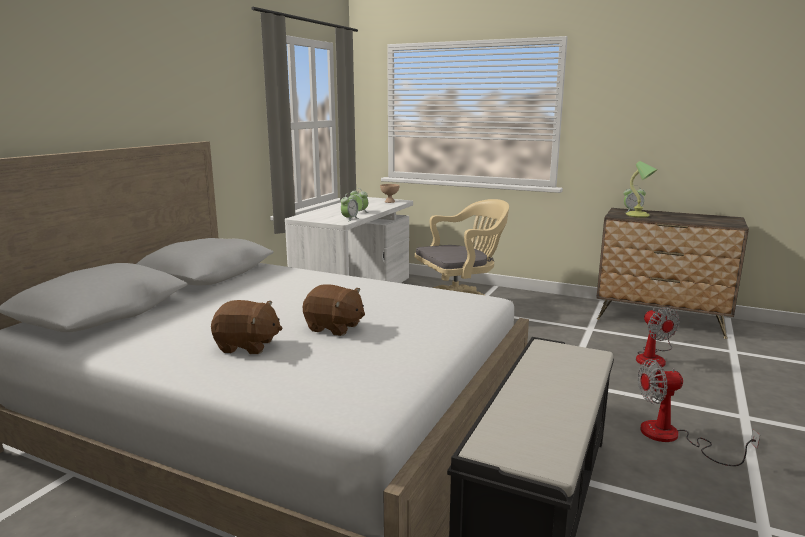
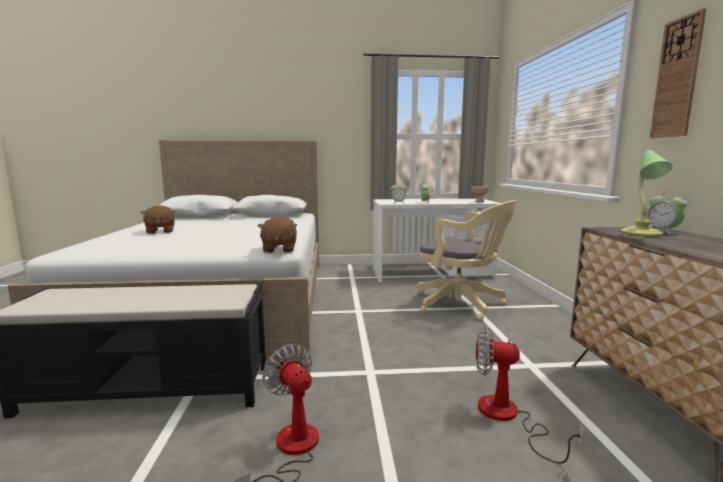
camera: 60 degrees right, 5 degrees down
brown plush toy [303,284,365,336] -> brown plush toy moved to [258,217,297,253]
fan [636,307,680,367] -> fan turned 60 degrees clockwise [476,327,584,464]
none -> wall clock [650,8,706,138]

